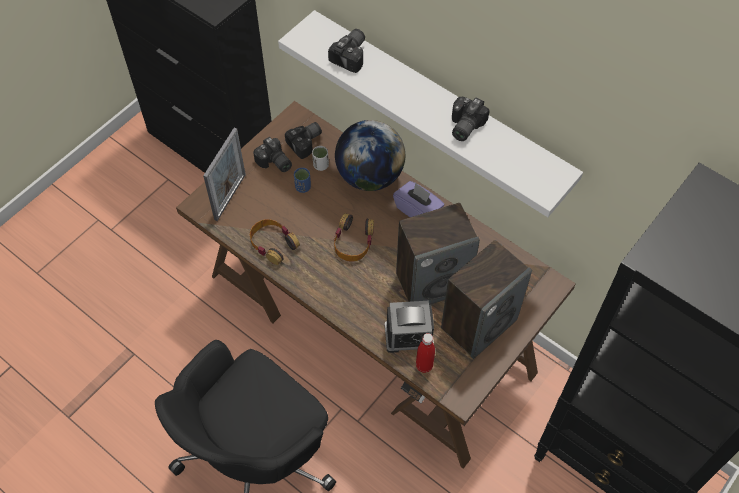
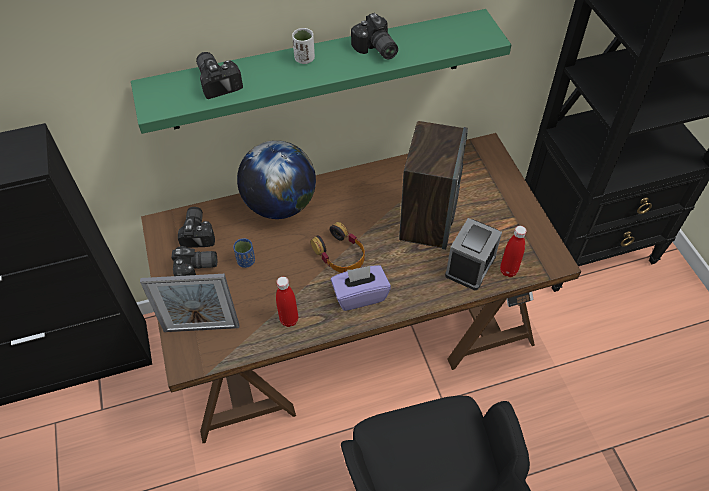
camera: 55 degrees left, 5 degrees down
picture frame [203,128,246,221] -> picture frame turned 120 degrees clockwise [140,274,239,332]
headphones [250,219,300,265] -> red bottle [276,277,298,327]
white shelf [278,10,583,217] -> green shelf [131,9,511,134]
white cup [312,146,329,171] -> white cup moved to [292,28,315,64]
purple tissue box [393,181,444,217] -> purple tissue box moved to [331,265,391,311]
speaker [441,240,532,359] -> none

